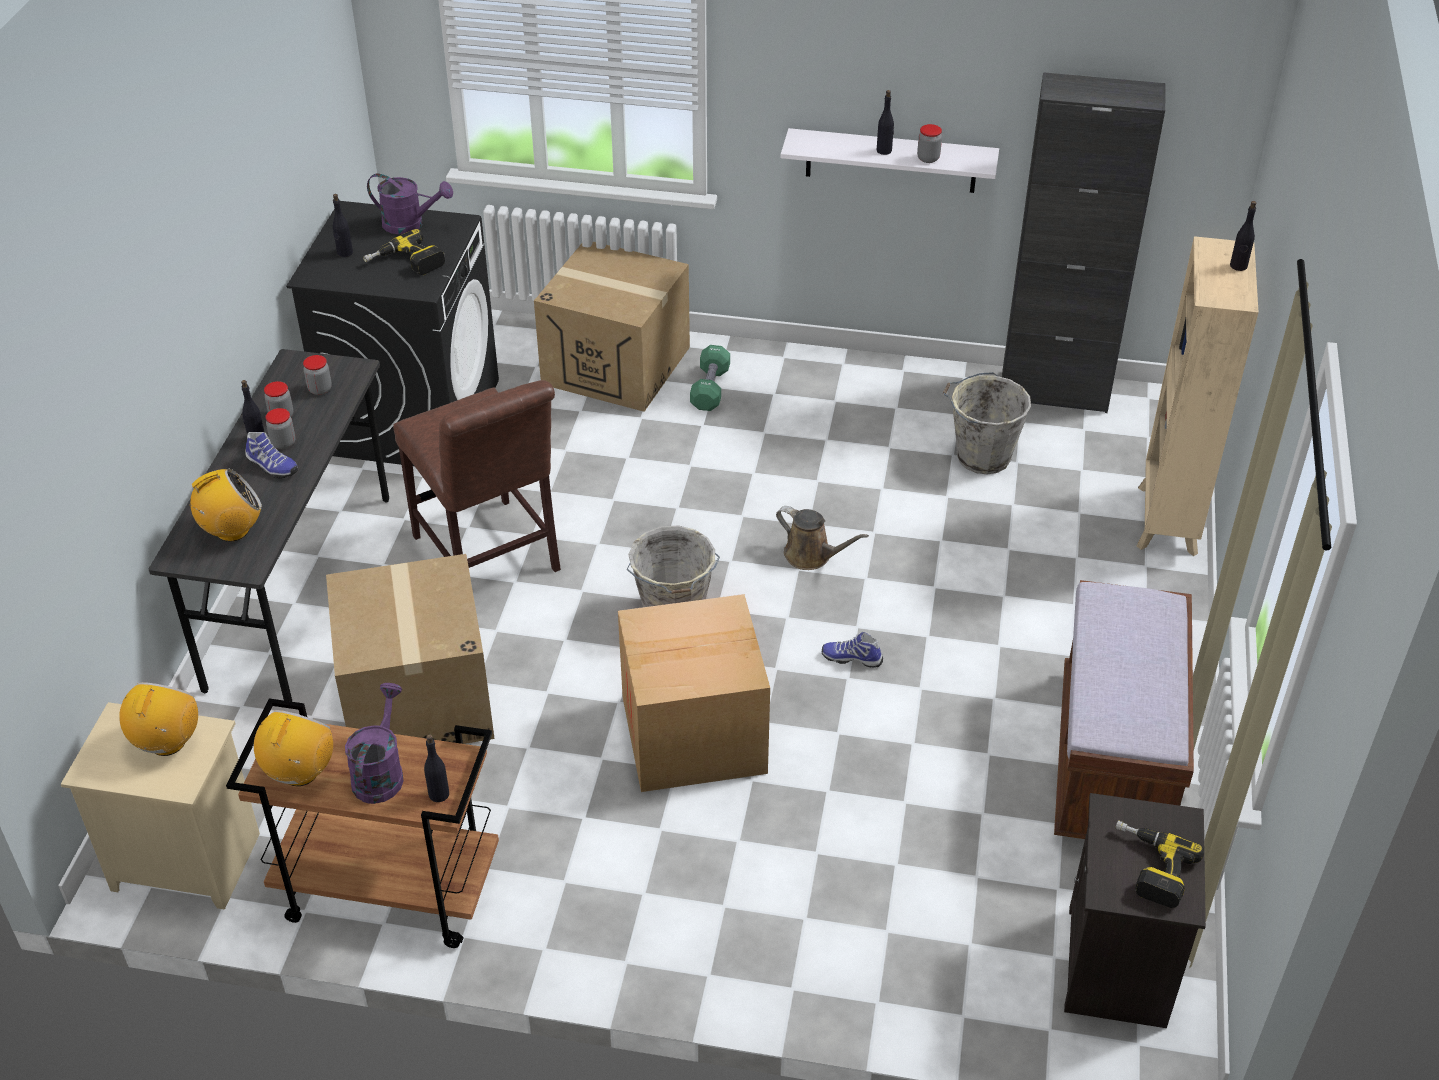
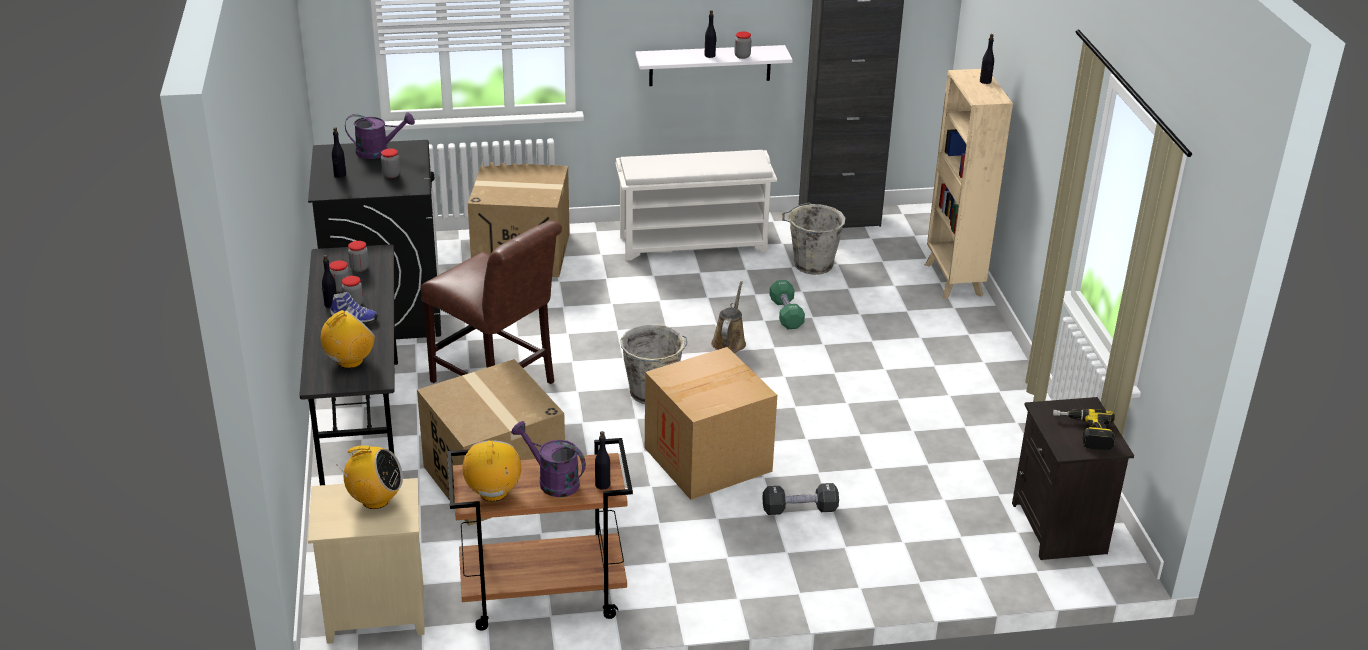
camera: 20 degrees left, 10 degrees down
radio [119,682,198,756] -> radio turned 105 degrees clockwise [336,445,403,509]
purple watering can [345,683,404,804] -> purple watering can turned 45 degrees counterclockwise [511,421,586,497]
power drill [363,229,445,275] -> jar [381,148,400,178]
green dumbbell [690,345,730,411] -> green dumbbell moved to [770,280,805,329]
brown watering can [776,506,869,570] -> brown watering can turned 90 degrees counterclockwise [711,281,746,353]
shoe [822,632,883,668] -> none
brown bench [1054,580,1194,839] -> none
none -> white shoe rack [616,150,777,261]
none -> black dumbbell [763,483,839,515]

